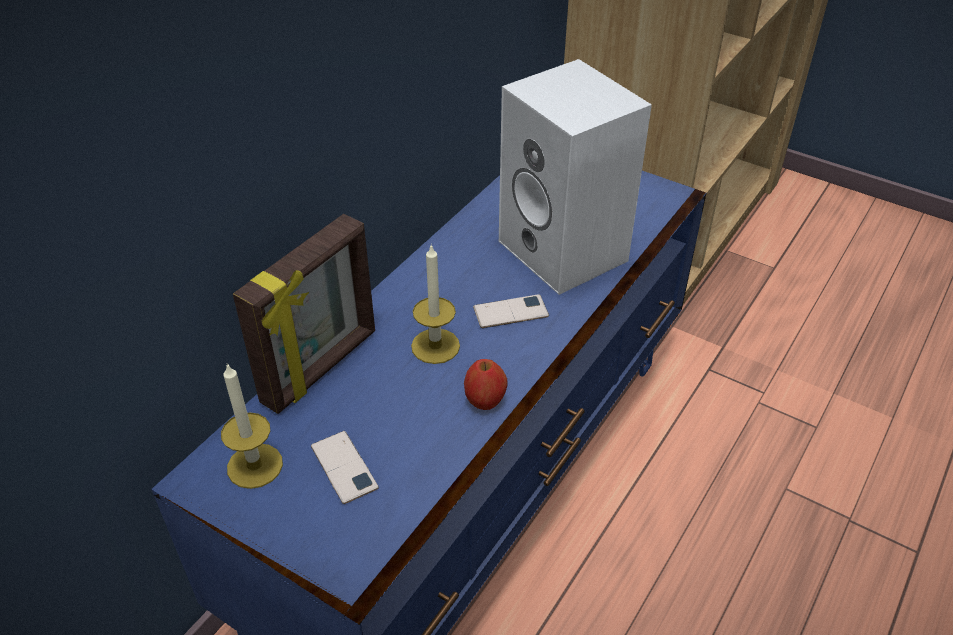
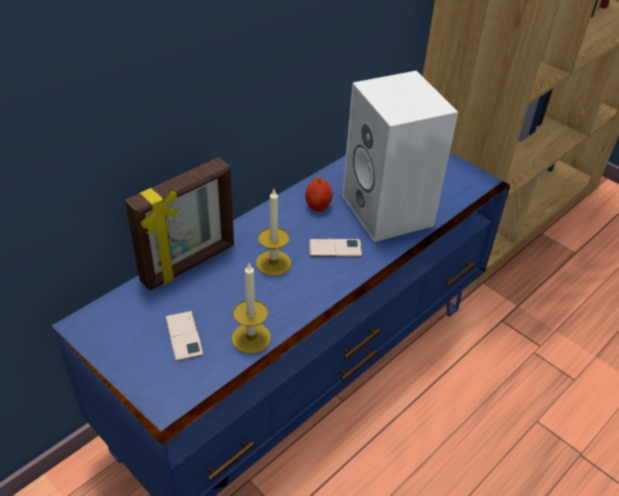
camera: 10 degrees right, 0 degrees up
candle [221,363,283,489] -> candle moved to [232,264,271,354]
apple [464,359,507,410] -> apple moved to [306,178,333,212]

